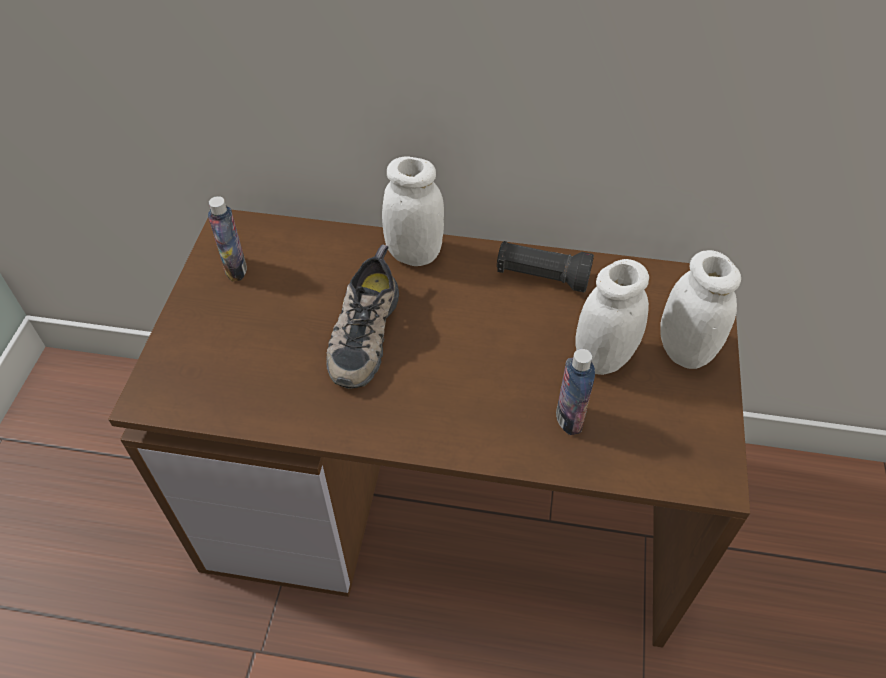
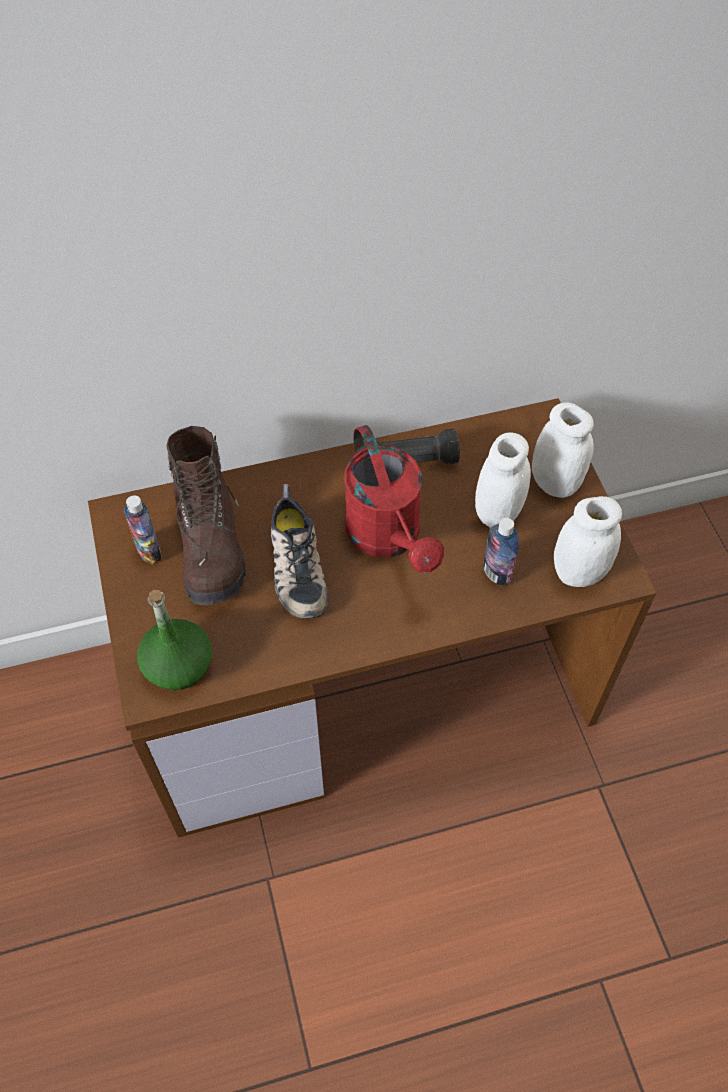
camera: 25 degrees left, 5 degrees up
white jar [382,156,444,266] -> white jar moved to [554,496,622,587]
none -> green bottle [137,590,212,690]
none -> brown boot [166,426,246,605]
none -> red watering can [344,425,444,573]

